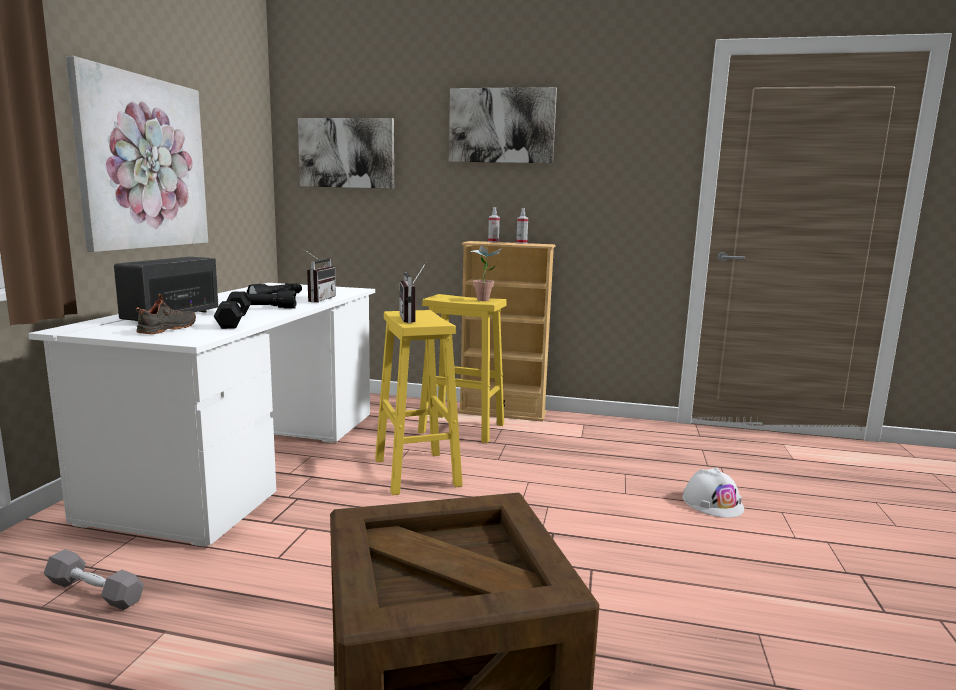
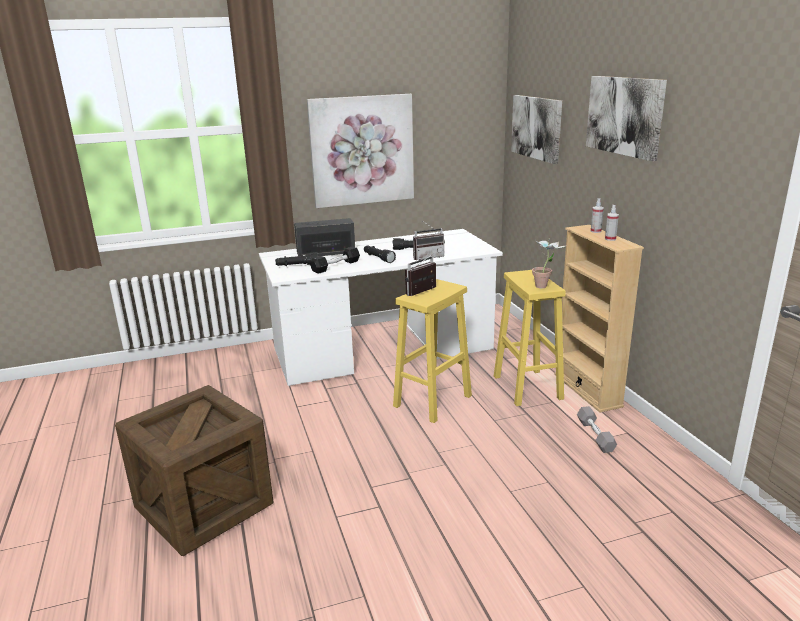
camera: 60 degrees right, 10 degrees up
grey dumbbell [44,549,144,610] -> grey dumbbell moved to [577,406,617,453]
black shoe [136,294,196,334] -> black flashlight [275,252,318,266]
white hard hat [682,467,744,518] -> none

